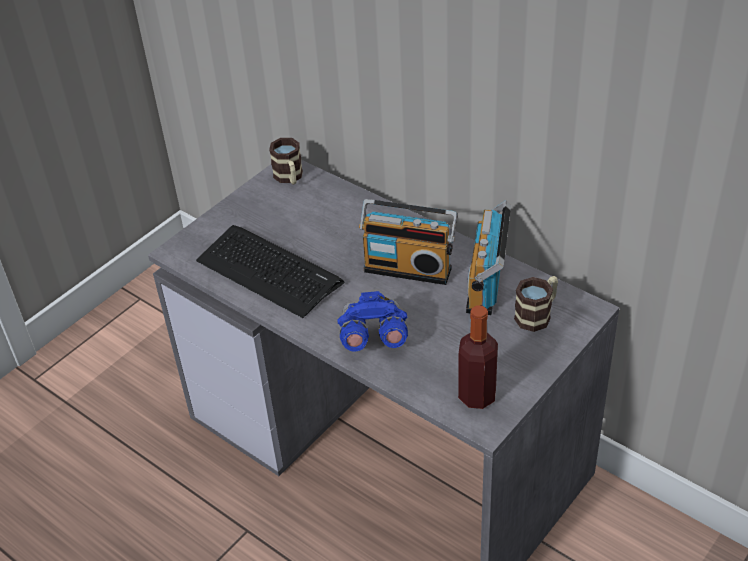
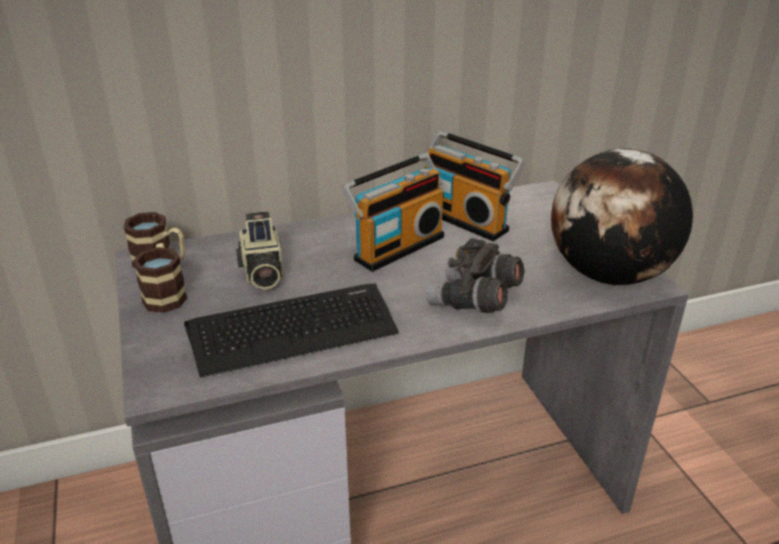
camera: 60 degrees left, 10 degrees down
blue binoculars [338,291,408,352] -> grey binoculars [425,238,525,313]
bottle [458,305,498,409] -> globe [551,148,693,285]
mug [514,276,558,332] -> mug moved to [133,243,187,313]
none -> camera [236,211,283,290]

